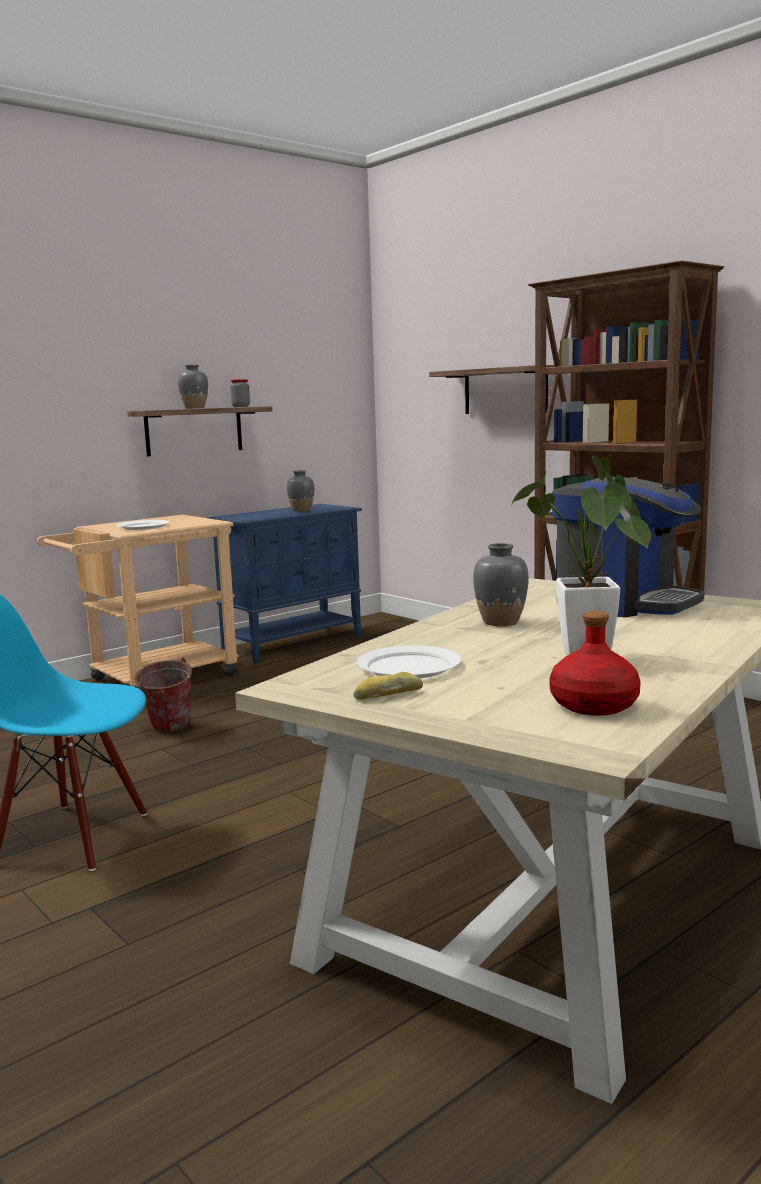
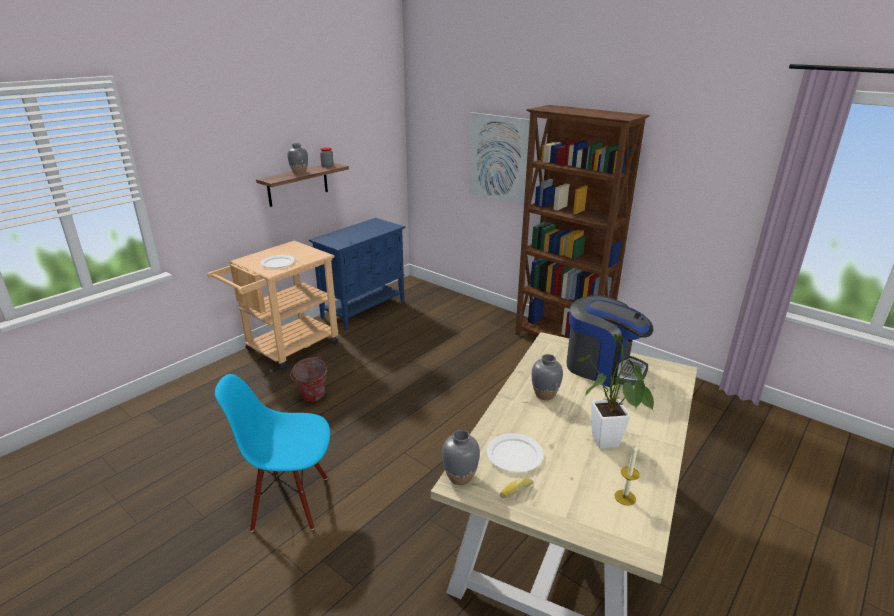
camera: 10 degrees left, 15 degrees up
grey vase [287,470,314,512] -> grey vase moved to [442,430,480,485]
shelf [429,365,555,414] -> picture [469,112,530,205]
red bottle [549,611,641,716] -> candle [615,445,640,506]

